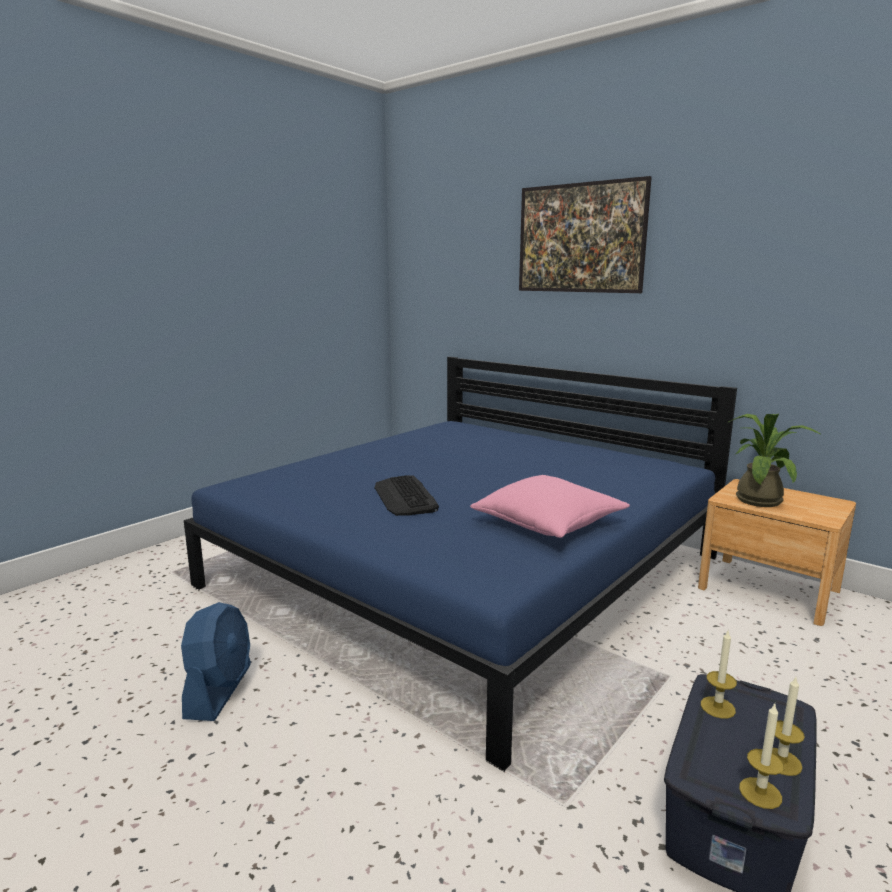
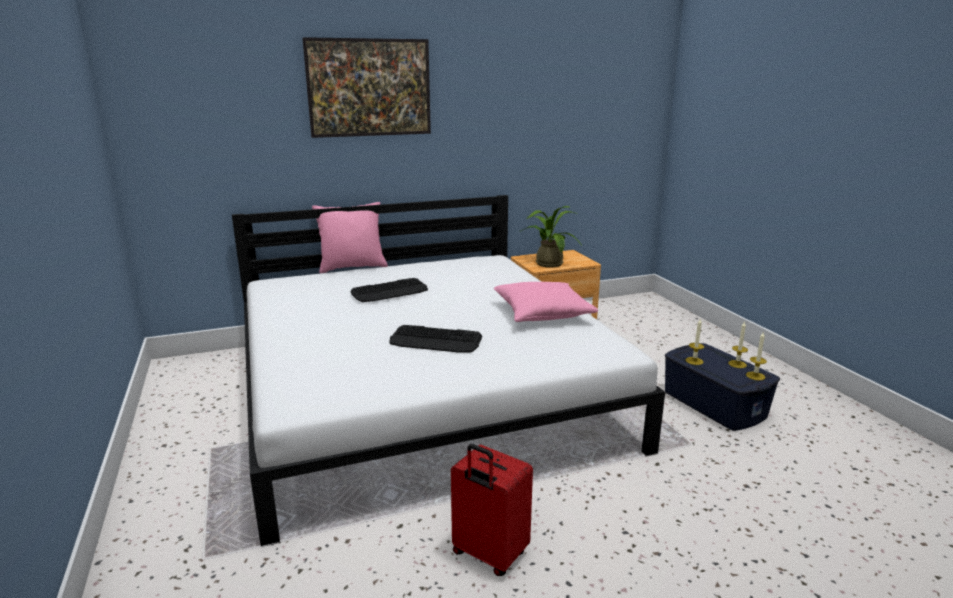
camera: 60 degrees left, 5 degrees up
blue fan [181,602,251,721] -> red suitcase [451,444,533,576]
blue bed [184,357,737,772] -> white bed [232,195,665,547]
none -> pink pillow [312,202,388,273]
none -> keyboard [350,278,428,302]

